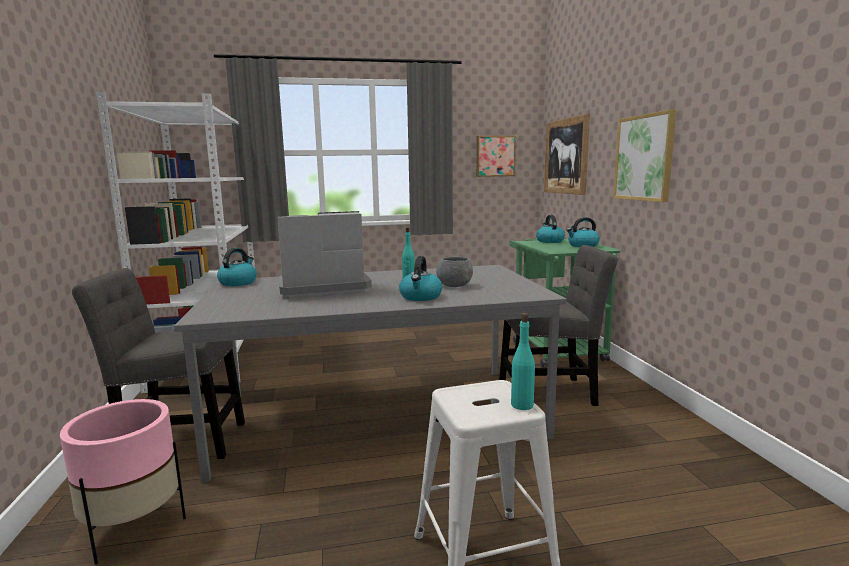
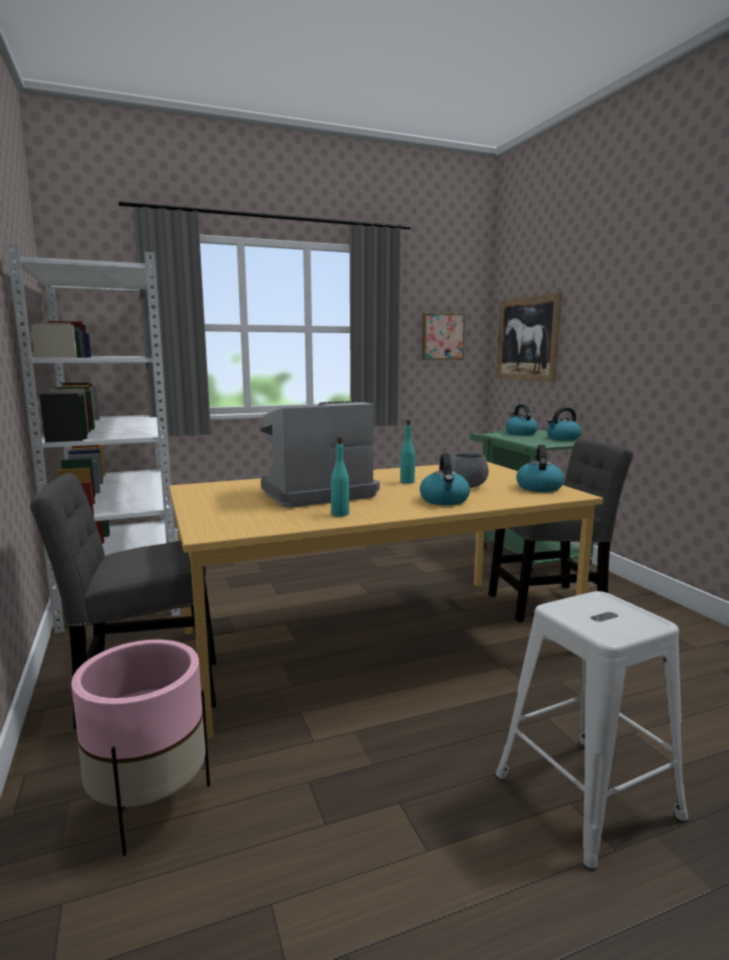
camera: 10 degrees left, 0 degrees up
grey dining table [174,265,566,483] -> orange dining table [169,462,603,739]
kettle [217,248,257,286] -> kettle moved to [516,445,564,492]
turquoise bottle [511,313,535,410] -> turquoise bottle moved to [331,437,349,517]
picture [613,109,676,202] -> none

